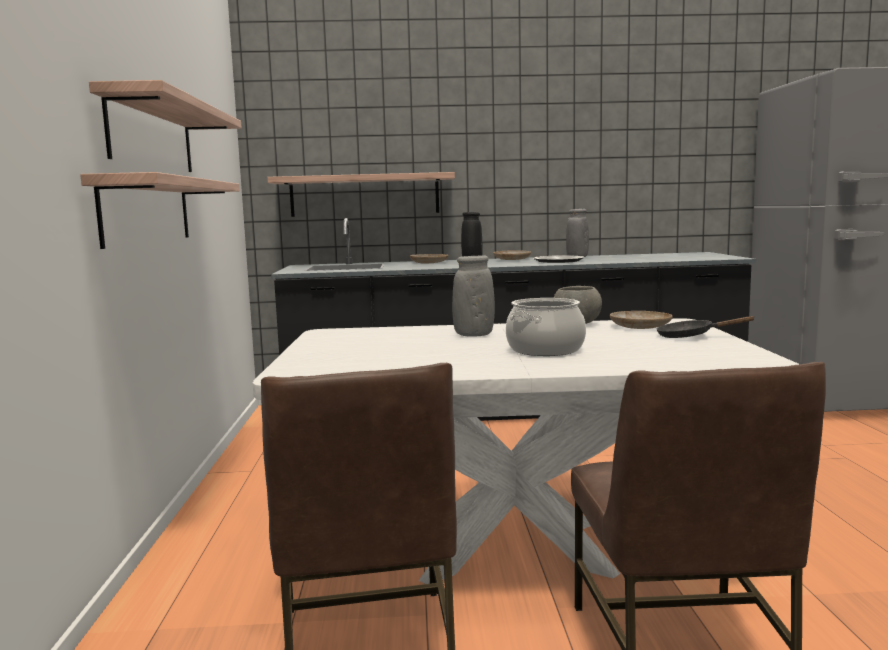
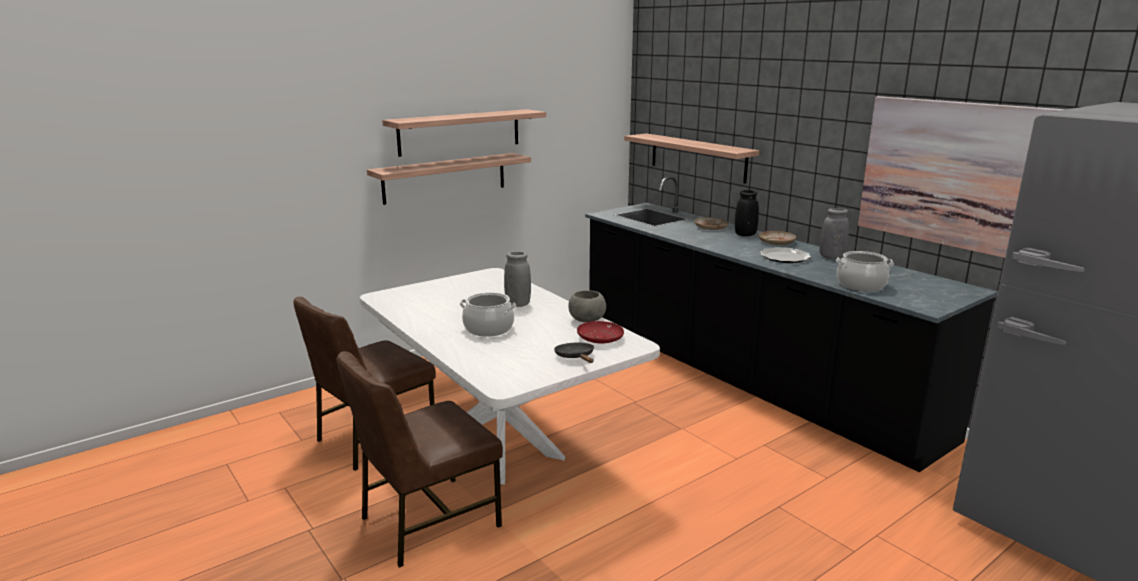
camera: 55 degrees right, 10 degrees up
beige plate [610,311,673,329] -> red plate [577,321,624,343]
none -> cooking pot [836,251,894,291]
none -> picture [858,96,1066,258]

